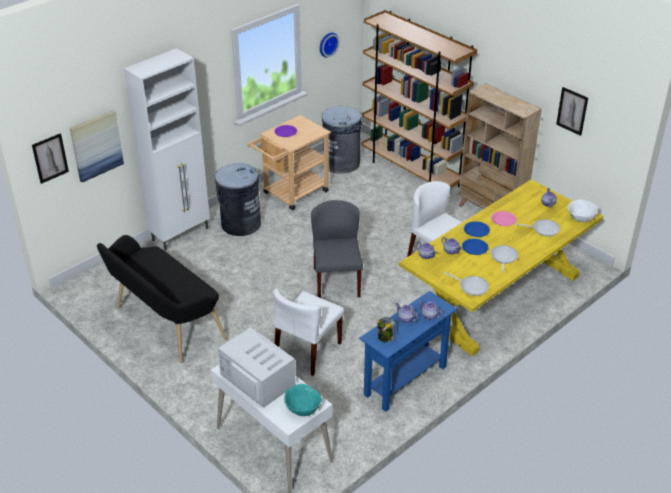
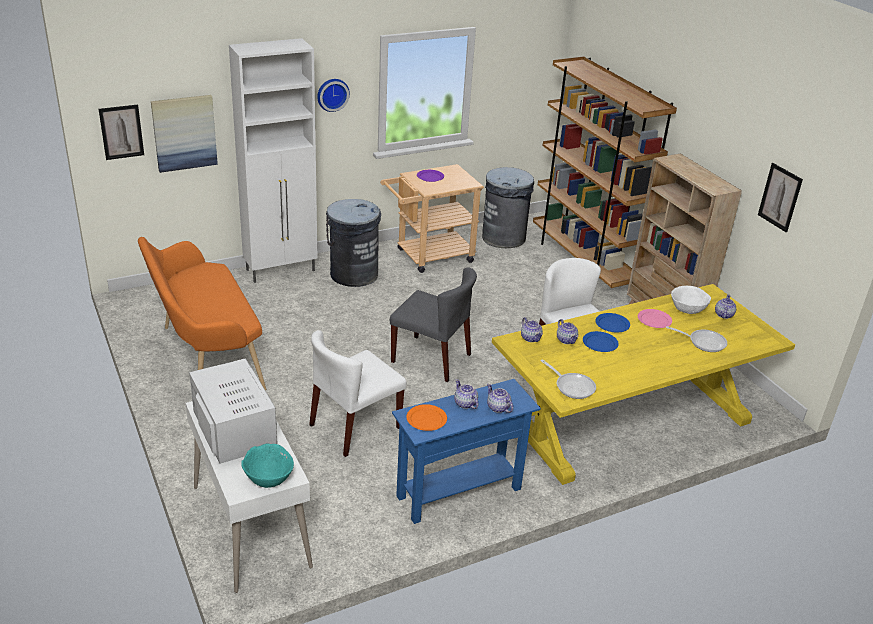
camera: 15 degrees right, 5 degrees down
black bench [97,235,227,363] -> orange bench [138,237,266,390]
grey chair [311,200,363,298] -> grey chair turned 105 degrees clockwise [390,267,477,382]
wall clock [320,33,340,58] -> wall clock moved to [317,79,350,112]
jar [378,317,395,342] -> orange plate [406,404,447,431]
frying pan [491,245,518,273] -> none
white bowl [568,200,598,222] -> white bowl moved to [671,286,711,314]

